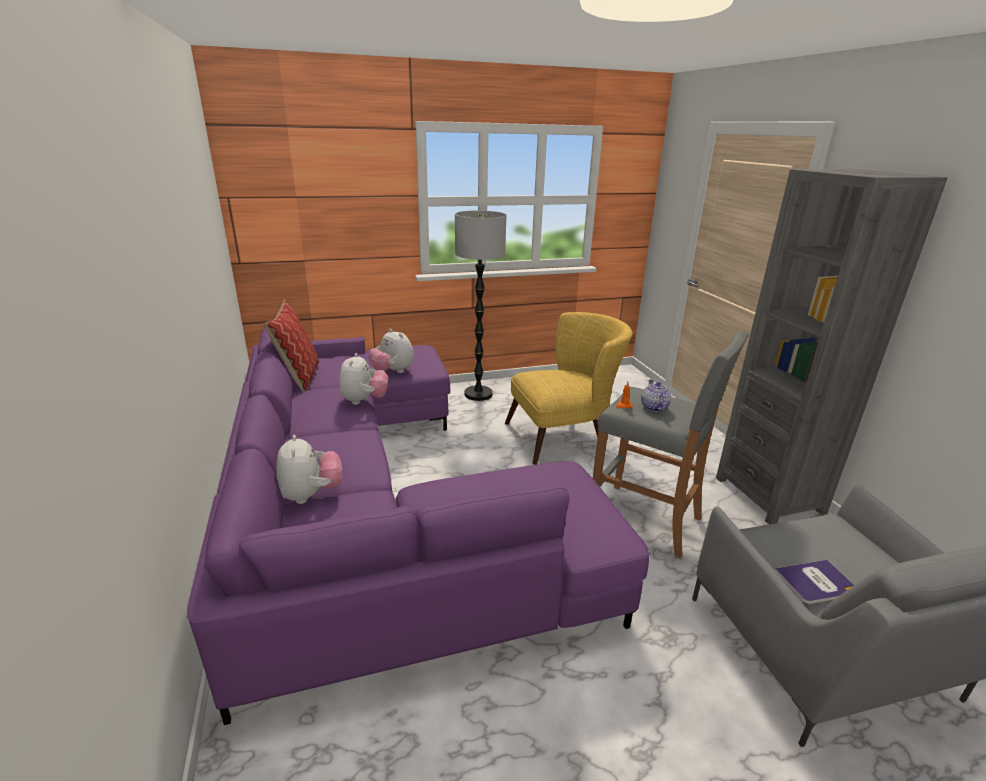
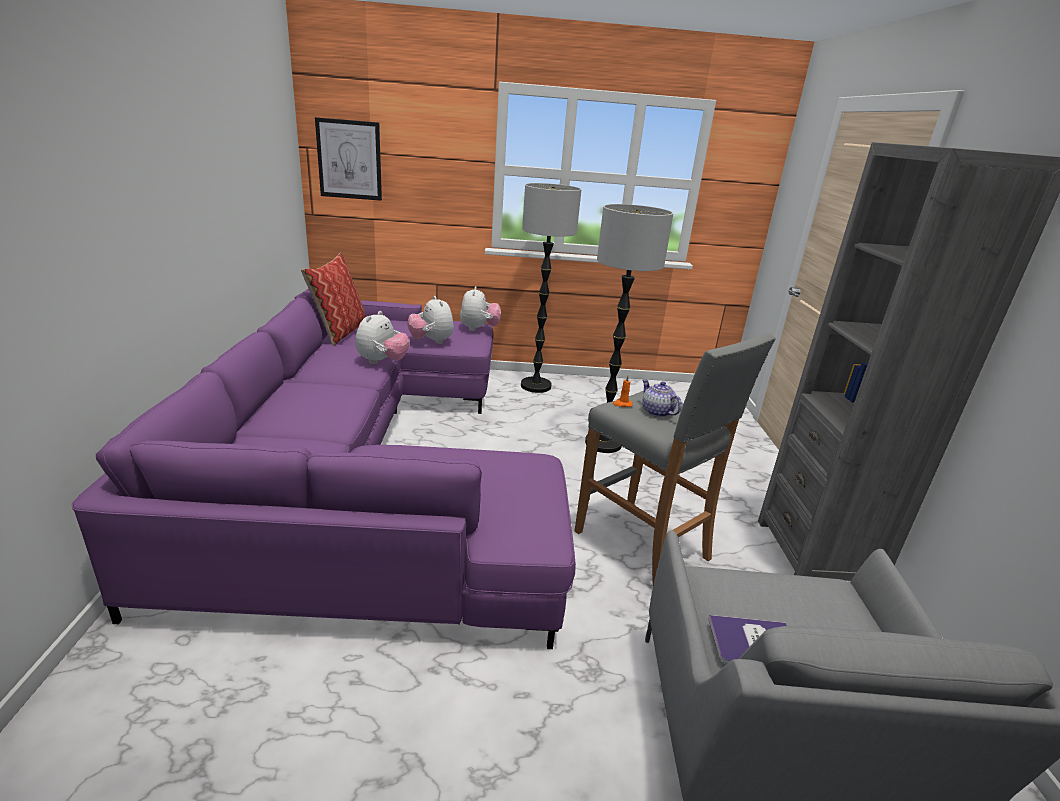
camera: 15 degrees right, 0 degrees up
plush toy [276,435,342,504] -> plush toy moved to [460,286,501,331]
yellow armchair [505,312,633,465] -> floor lamp [585,204,673,453]
teapot [641,379,671,412] -> teapot turned 45 degrees counterclockwise [642,379,682,417]
none -> picture [315,117,382,201]

